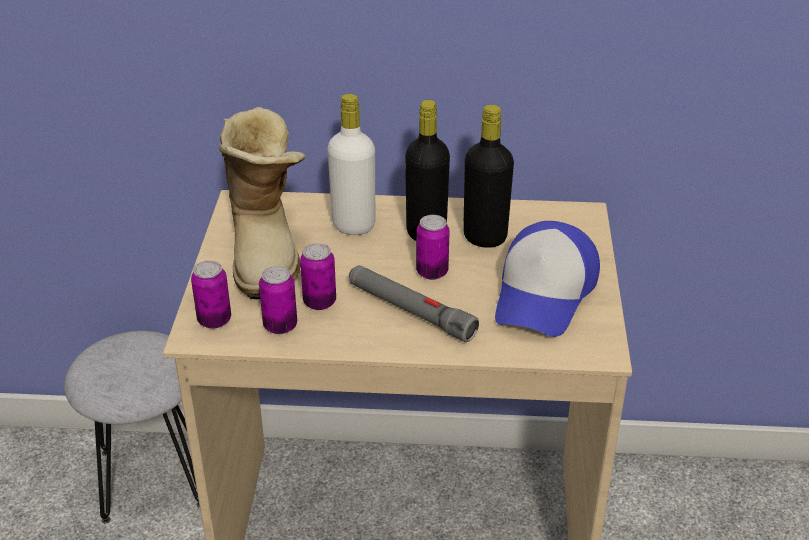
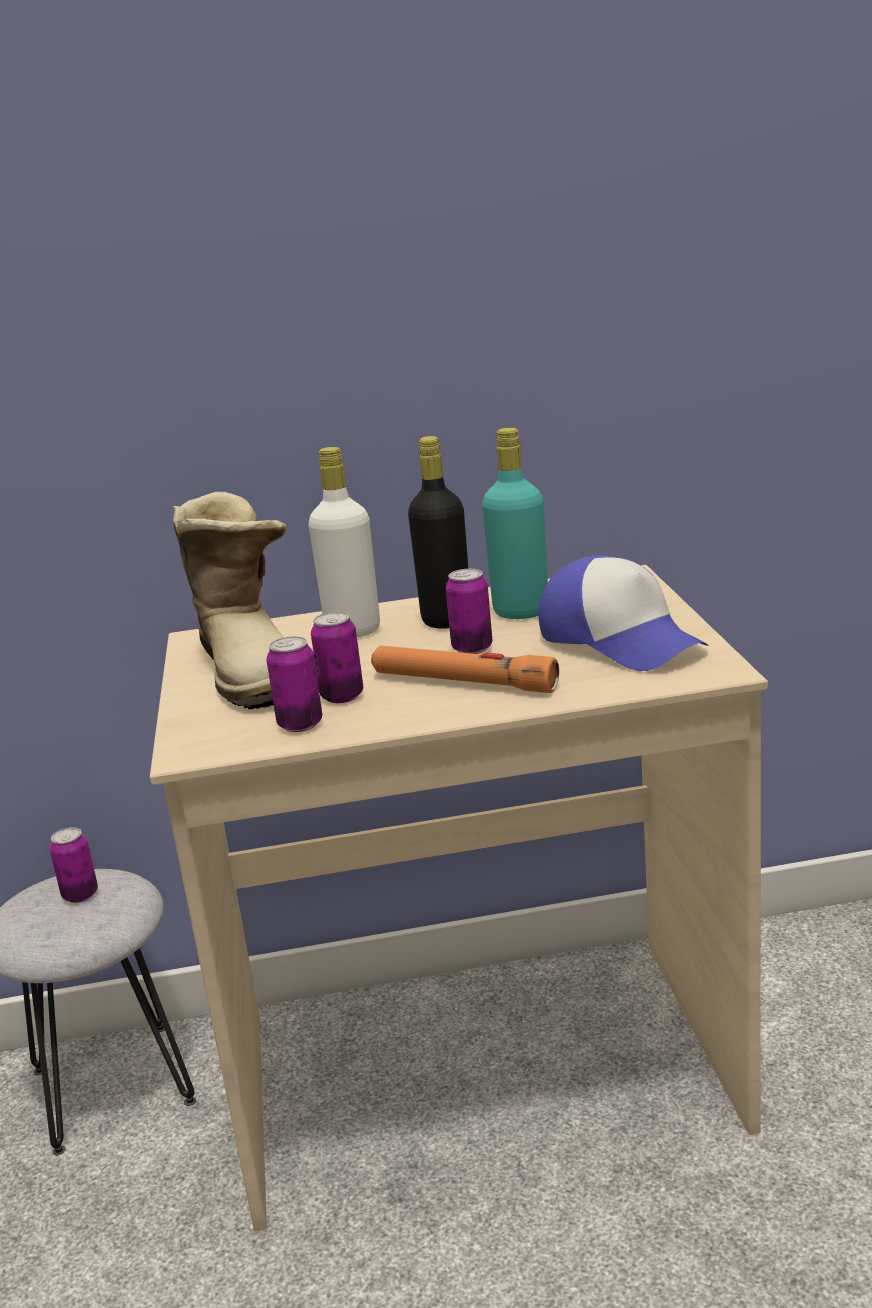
camera: 10 degrees left, 15 degrees down
can [191,260,231,329] -> can moved to [49,827,98,903]
grey flashlight [349,265,479,342] -> orange flashlight [371,646,559,693]
black bottle [463,105,514,248] -> turquoise bottle [482,428,548,619]
cap [495,221,600,337] -> cap turned 45 degrees counterclockwise [539,555,708,671]

